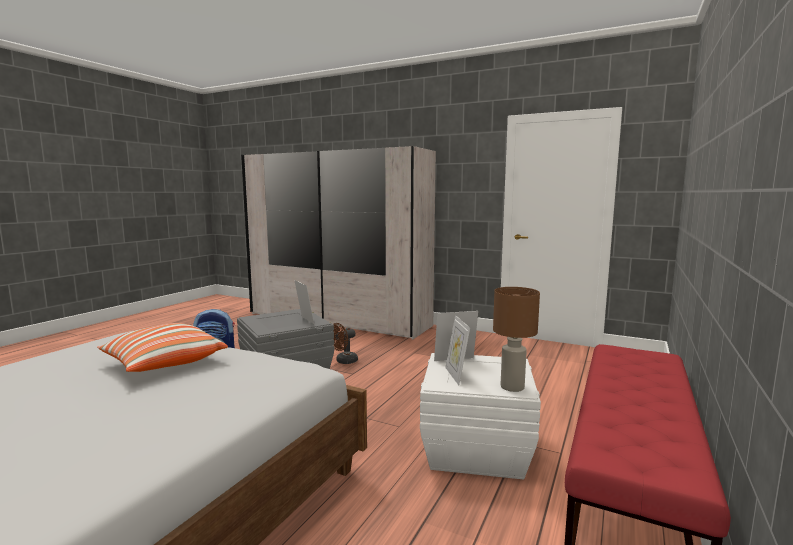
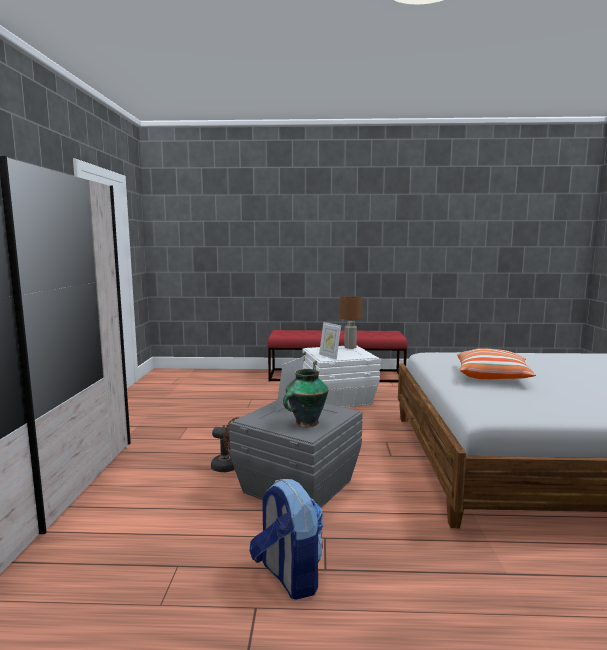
camera: 115 degrees left, 0 degrees up
picture frame [445,315,470,385] -> none
none -> vase [283,369,329,427]

